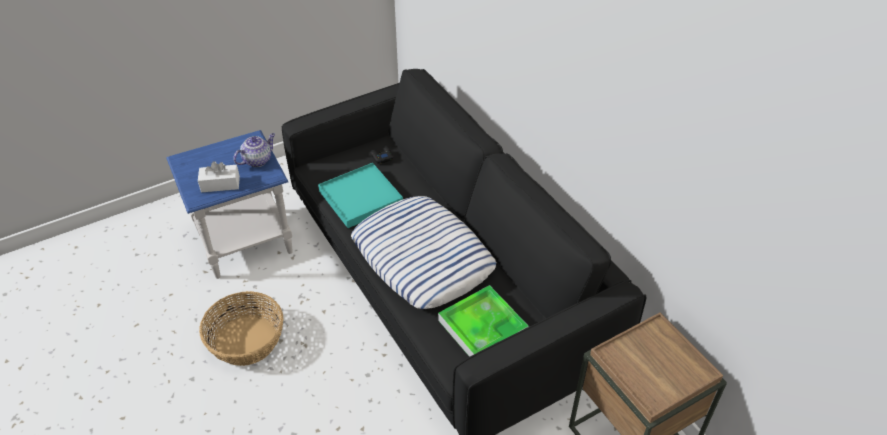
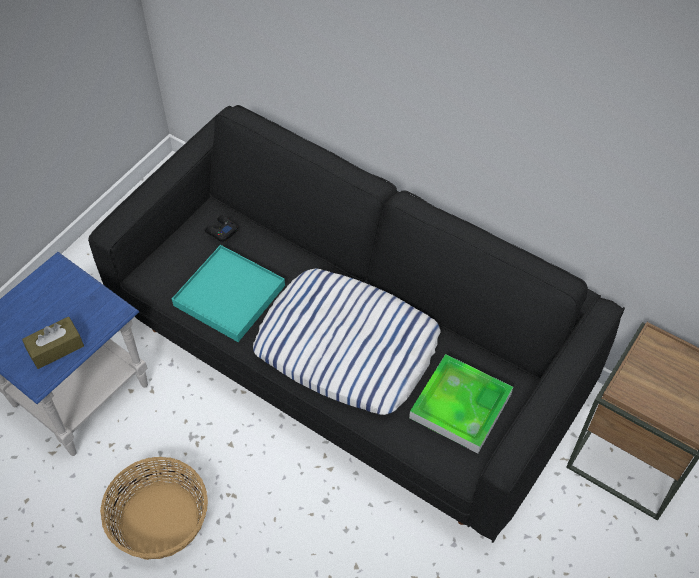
camera: 25 degrees left, 10 degrees up
white tissue box [198,161,240,192] -> brown tissue box [22,317,84,369]
teapot [233,133,275,167] -> none

